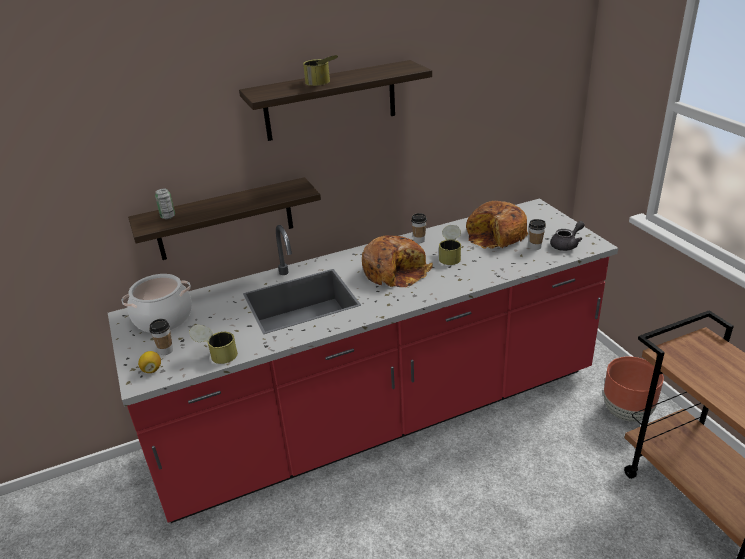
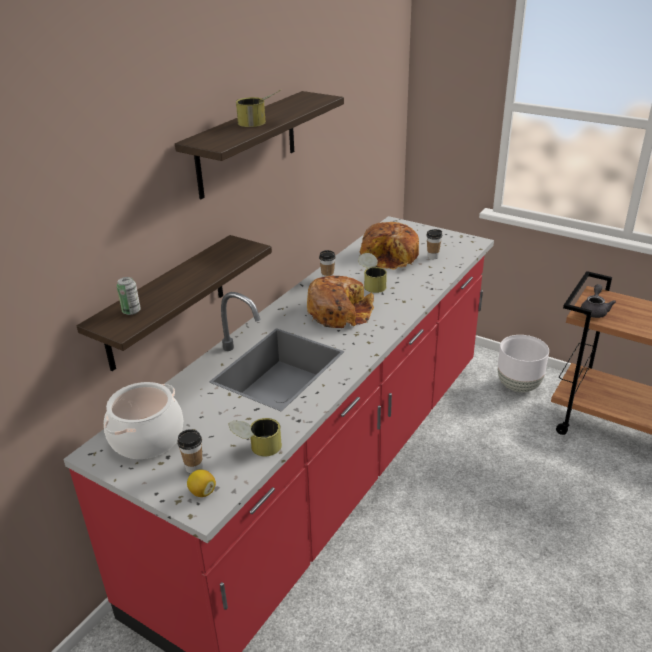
camera: 35 degrees left, 0 degrees up
grey teapot [550,221,585,251] -> grey teapot moved to [581,284,616,318]
brown planter [604,356,664,422] -> white planter [498,335,549,392]

